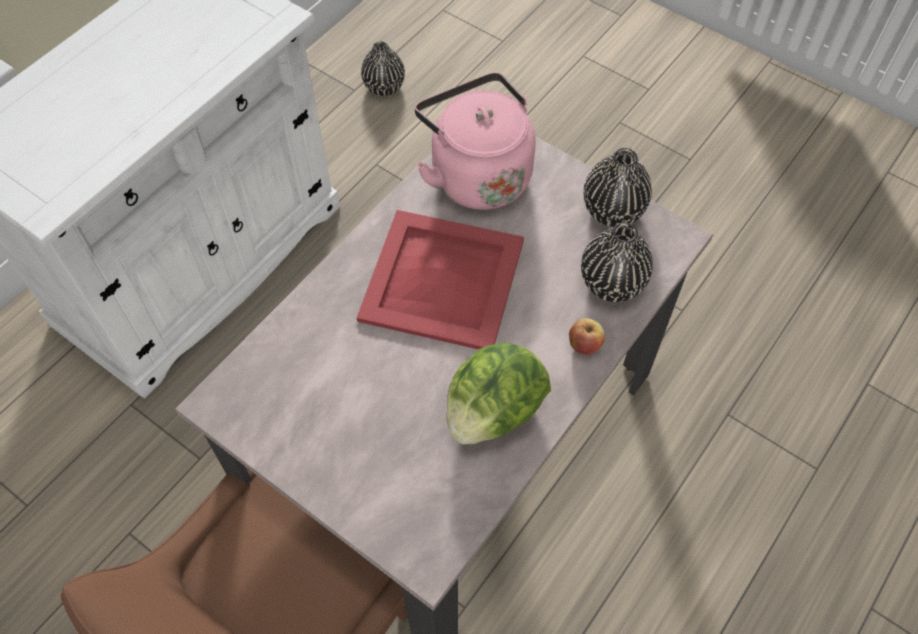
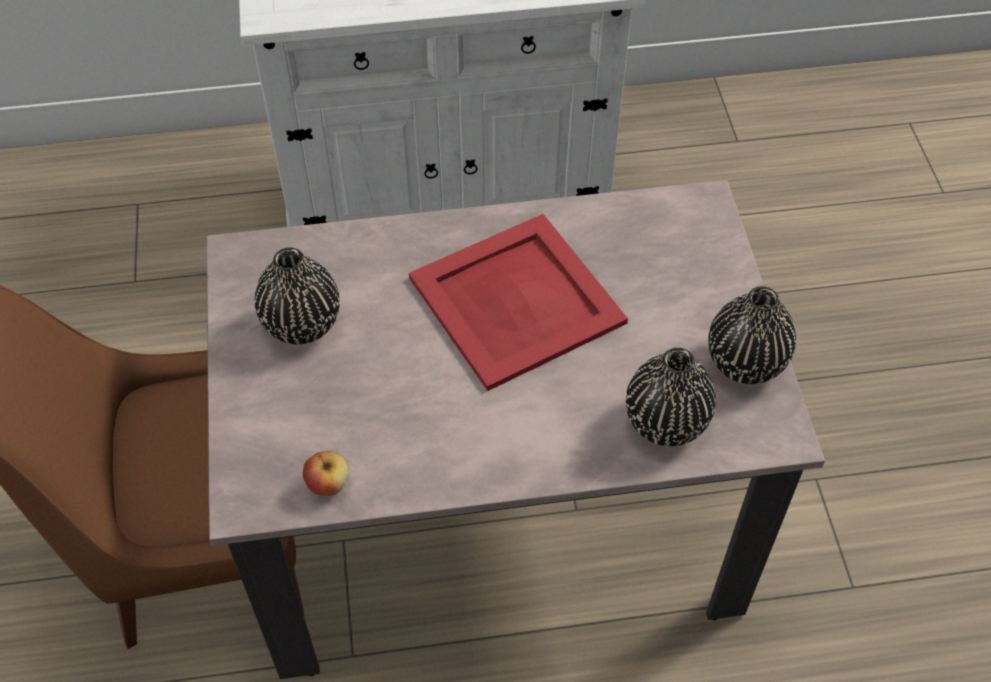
camera: 45 degrees right, 5 degrees down
black vase [361,41,405,96] -> black vase moved to [255,248,340,344]
pink kettle [415,73,536,210] -> none
lettuce [446,343,551,444] -> none
apple [569,318,605,355] -> apple moved to [303,451,349,496]

